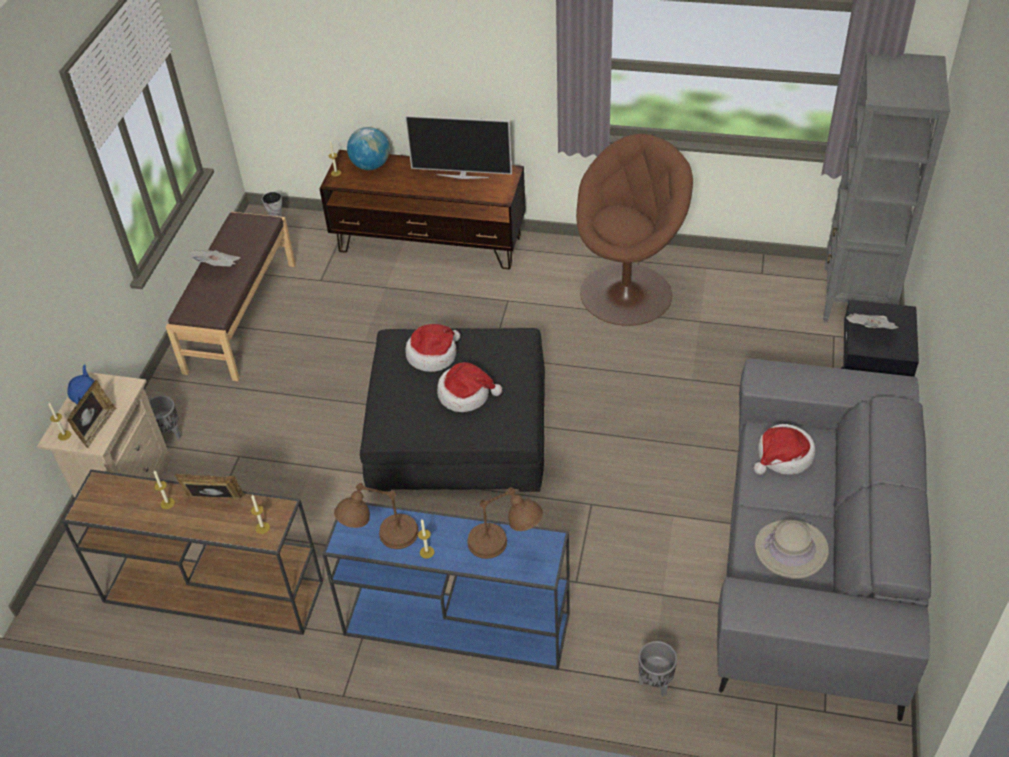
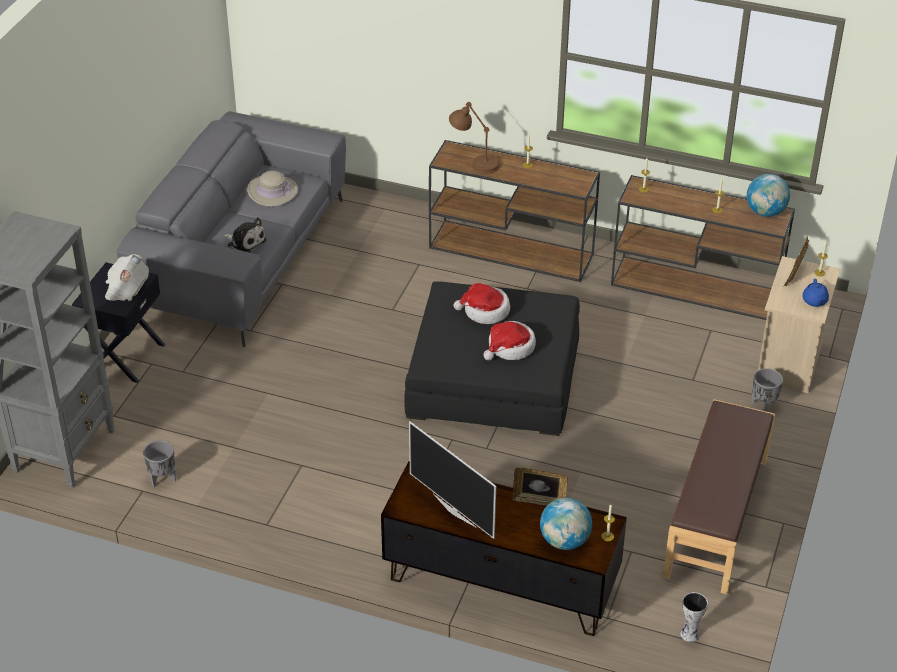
camera: 175 degrees left, 5 degrees down
picture frame [175,473,245,498] -> picture frame moved to [512,468,568,506]
newspaper [188,250,240,267] -> none
blue console table [322,499,570,670] -> brown console table [429,140,600,282]
brown table lamp [334,483,419,549] -> none
television [405,115,512,179] -> television turned 150 degrees counterclockwise [409,421,496,539]
brown armchair [576,134,693,326] -> none
grey planter [639,641,677,697] -> grey planter moved to [143,440,176,487]
hat [754,424,816,475] -> plush toy [224,217,266,253]
none -> globe [747,174,790,217]

